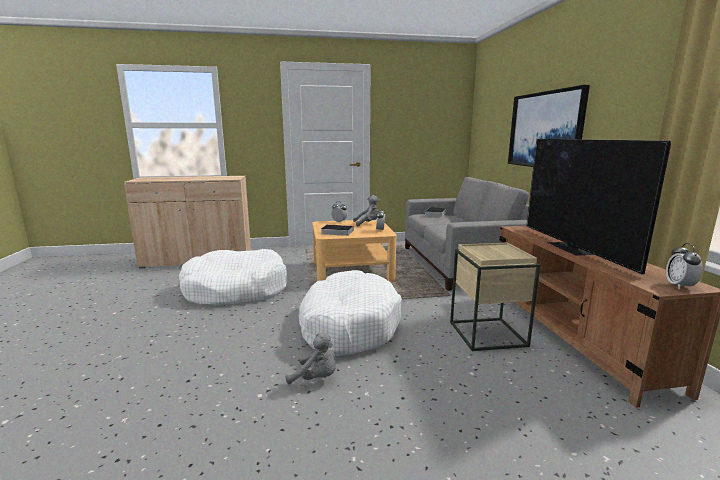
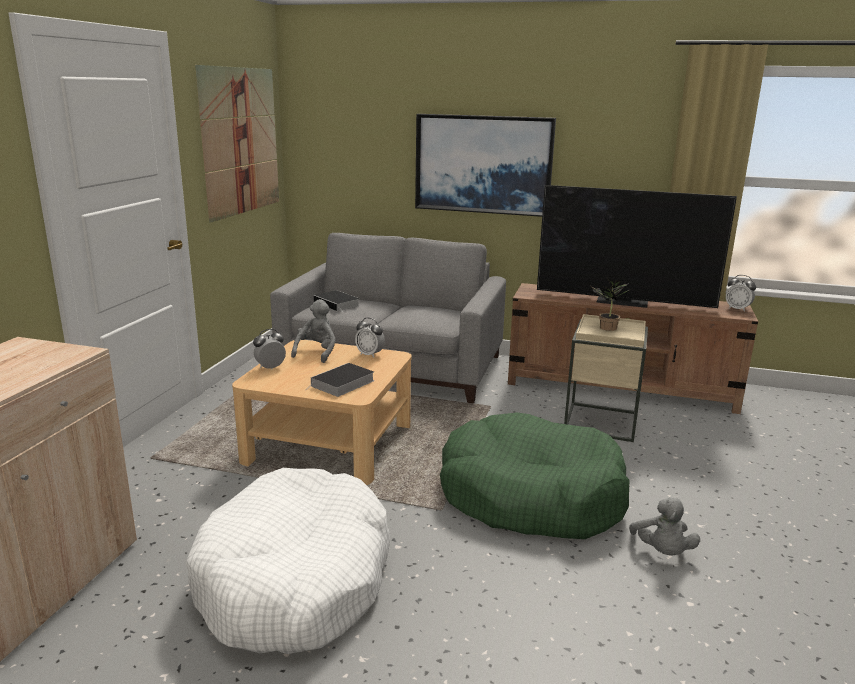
camera: 65 degrees left, 5 degrees up
grey plush toy [286,333,336,384] -> grey plush toy turned 135 degrees clockwise [629,497,700,555]
white dog bed [299,270,402,356] -> green dog bed [440,412,629,539]
none -> picture [195,65,279,223]
none -> potted plant [591,278,631,331]

